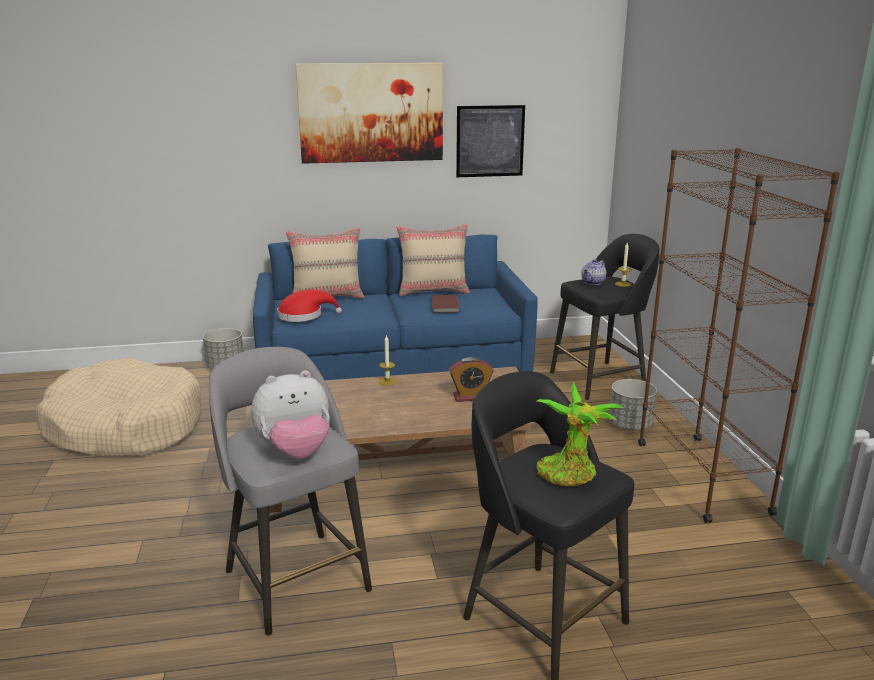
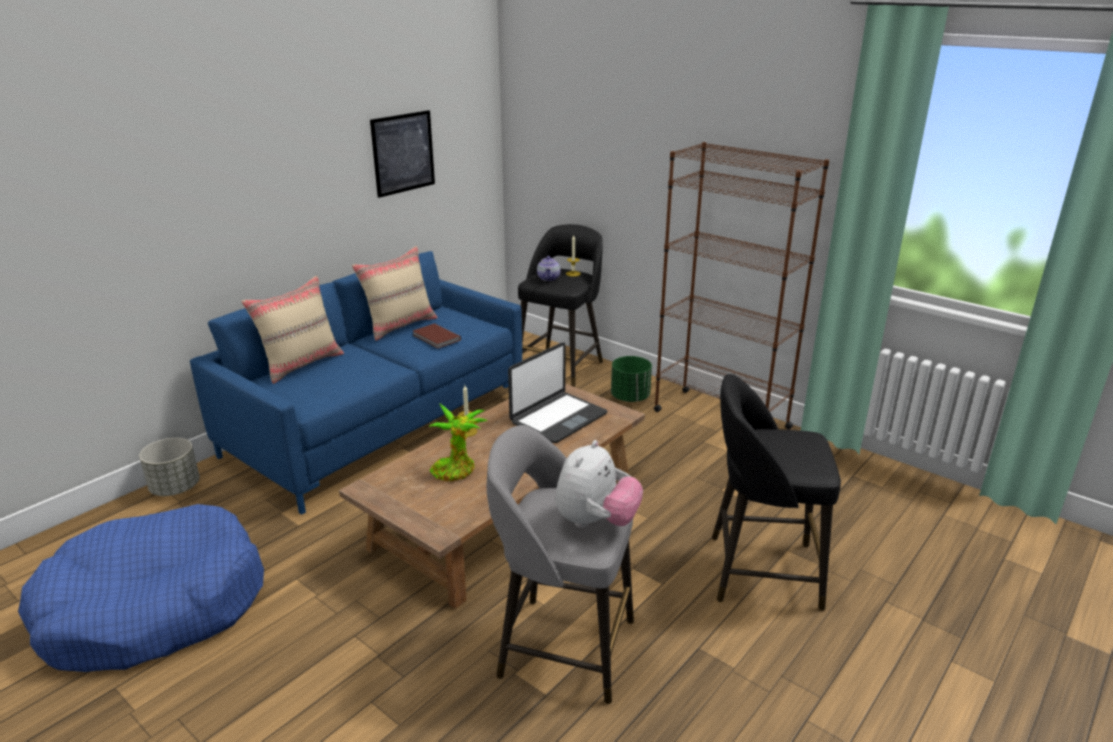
camera: 40 degrees left, 5 degrees up
beige dog bed [35,359,201,457] -> blue dog bed [18,504,264,672]
red hat [277,289,342,322] -> none
picture [295,63,443,164] -> none
alarm clock [449,357,493,402] -> laptop [508,343,607,443]
potted plant [537,382,623,486] -> potted plant moved to [429,404,488,481]
grey planter [609,379,657,430] -> green planter [611,356,652,402]

